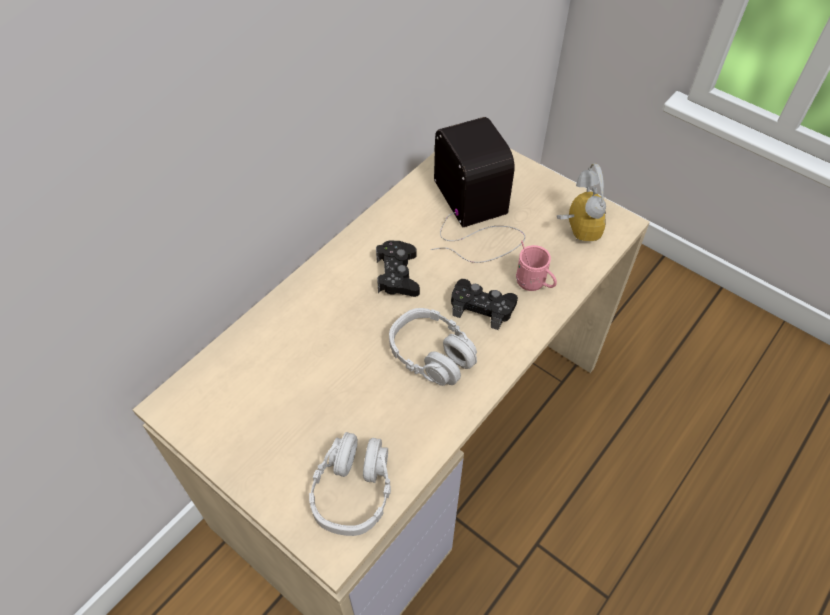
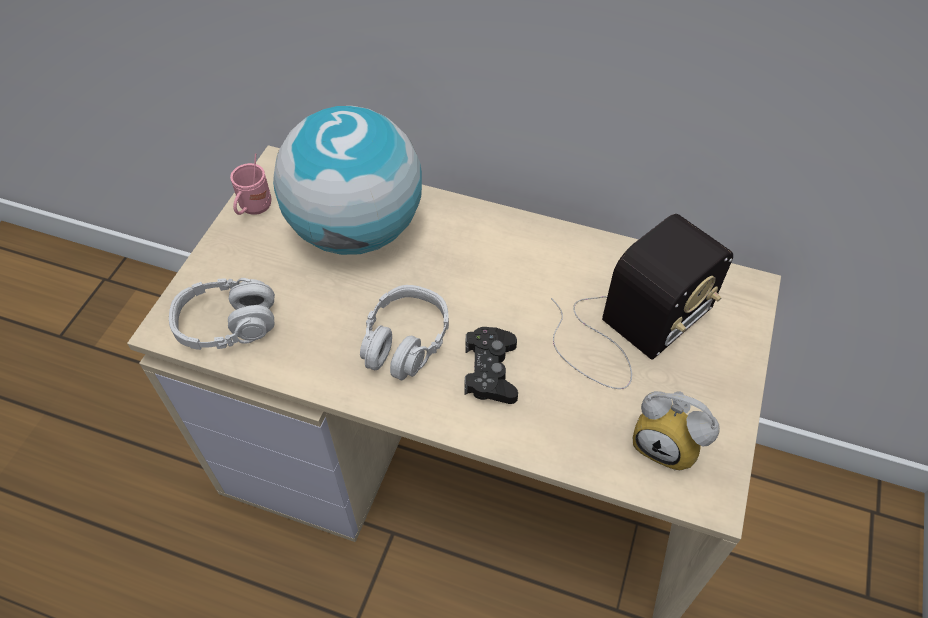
camera: 70 degrees right, 0 degrees up
black game controller [376,241,420,297] -> none
pink mug [516,240,557,291] -> pink mug moved to [230,153,271,215]
alarm clock [557,163,606,241] -> alarm clock turned 60 degrees clockwise [633,391,720,470]
none -> globe [273,106,422,255]

